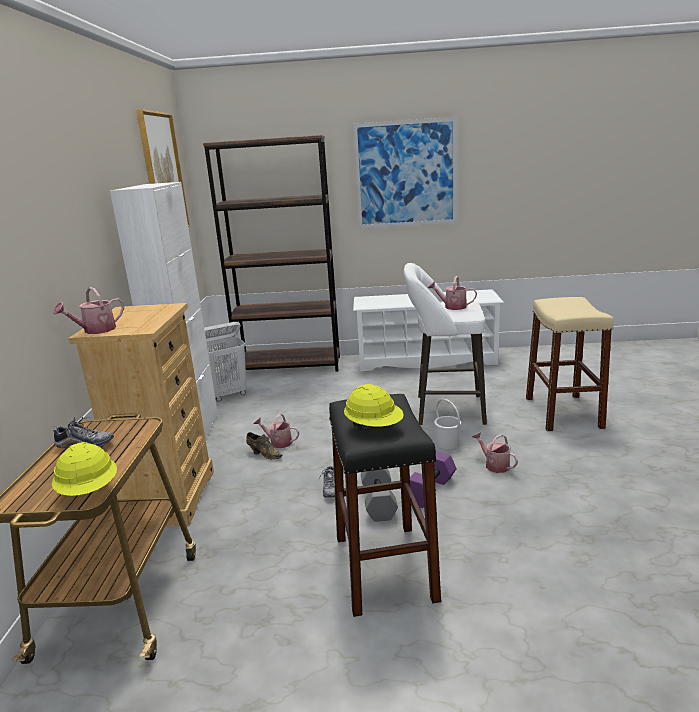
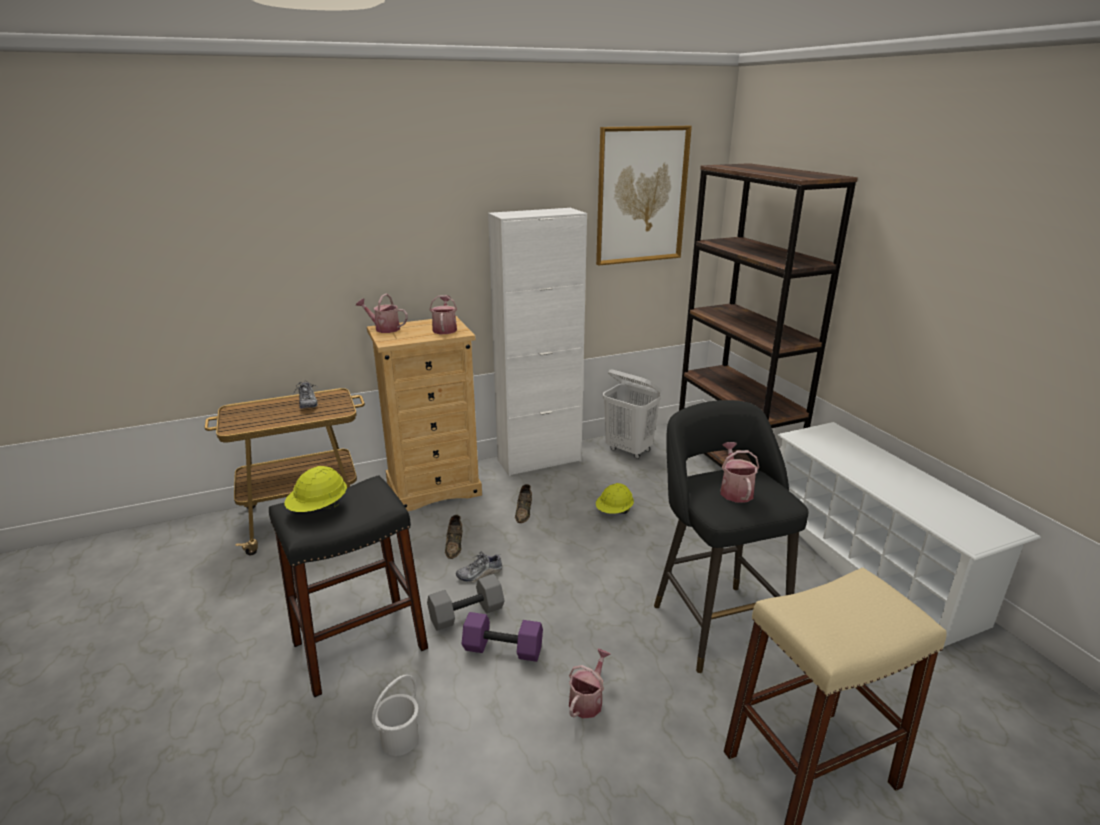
camera: 65 degrees right, 5 degrees up
yellow hard hat [52,442,117,496] -> yellow hard hat moved to [596,483,634,514]
watering can [254,414,299,448] -> watering can moved to [430,295,457,334]
picture [353,117,457,229] -> none
white stool [404,263,487,425] -> black stool [654,400,808,673]
white bucket [434,399,461,449] -> white bucket moved to [372,675,419,756]
none -> brown shoe [445,515,463,559]

